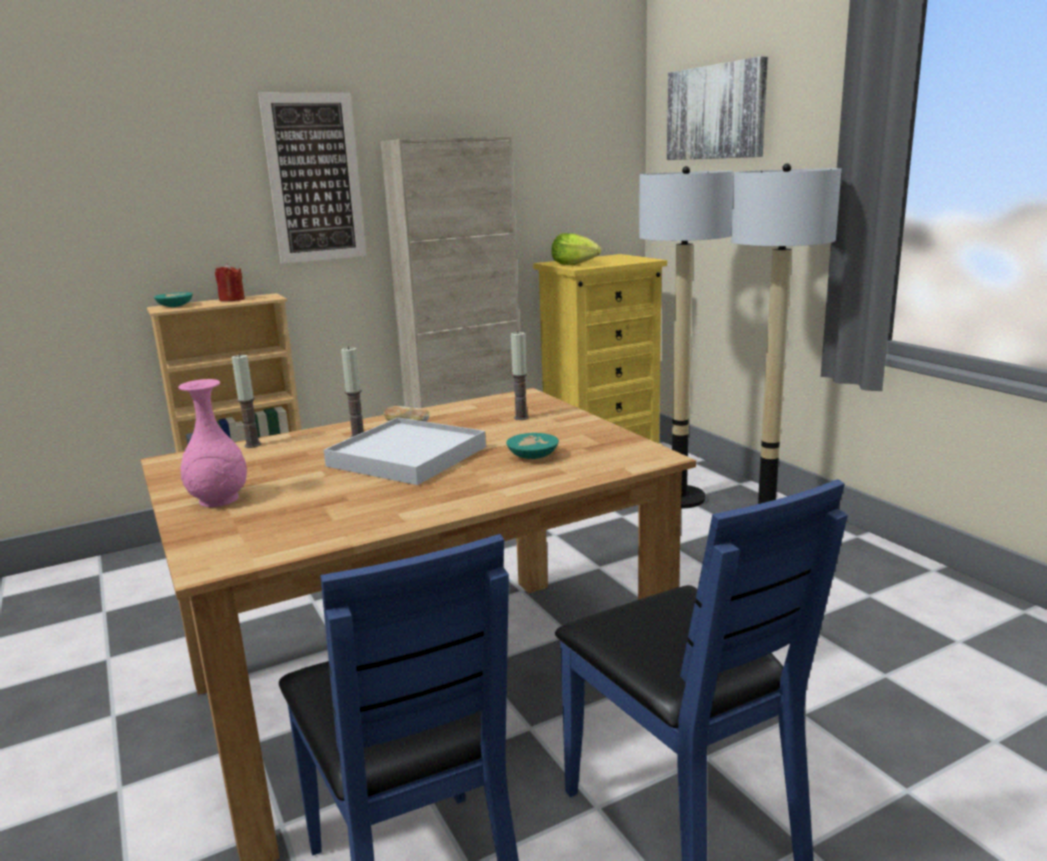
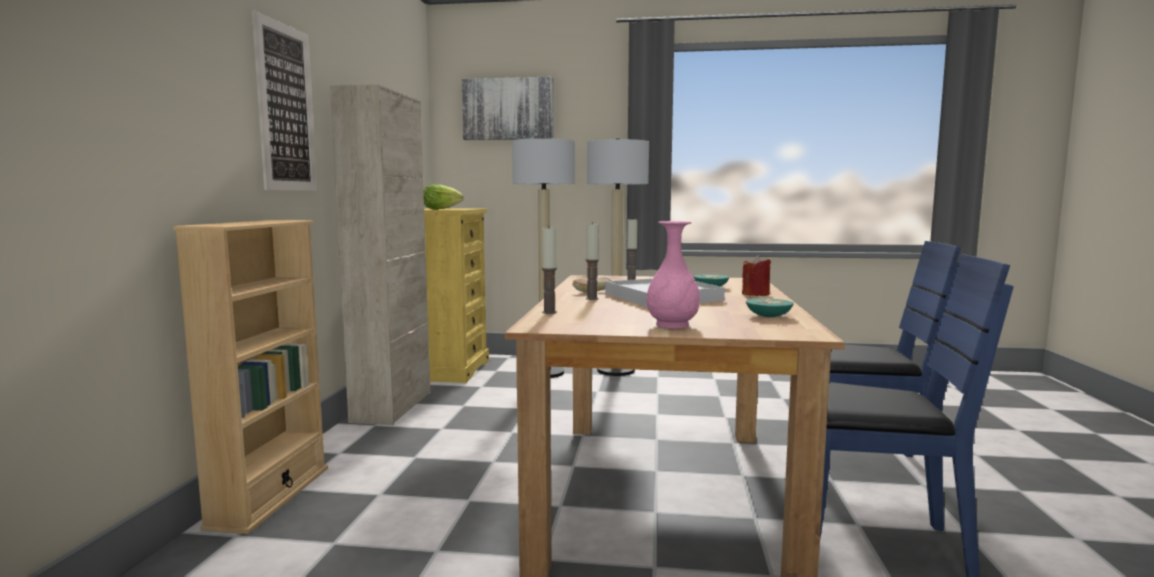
camera: 55 degrees left, 10 degrees down
turquoise bowl [154,292,193,307] -> turquoise bowl moved to [746,298,794,317]
red candle [215,263,245,301] -> red candle moved to [742,255,771,296]

